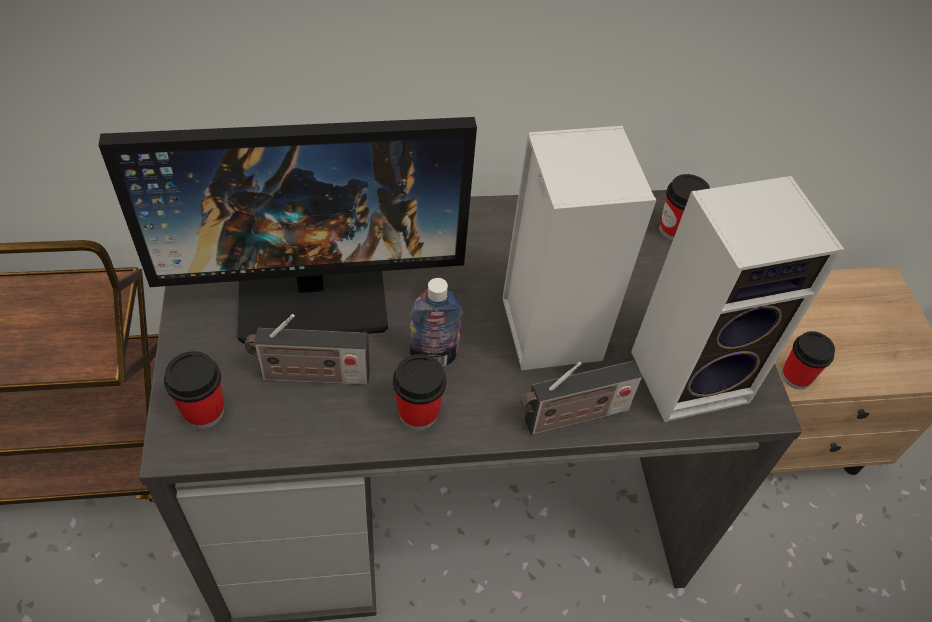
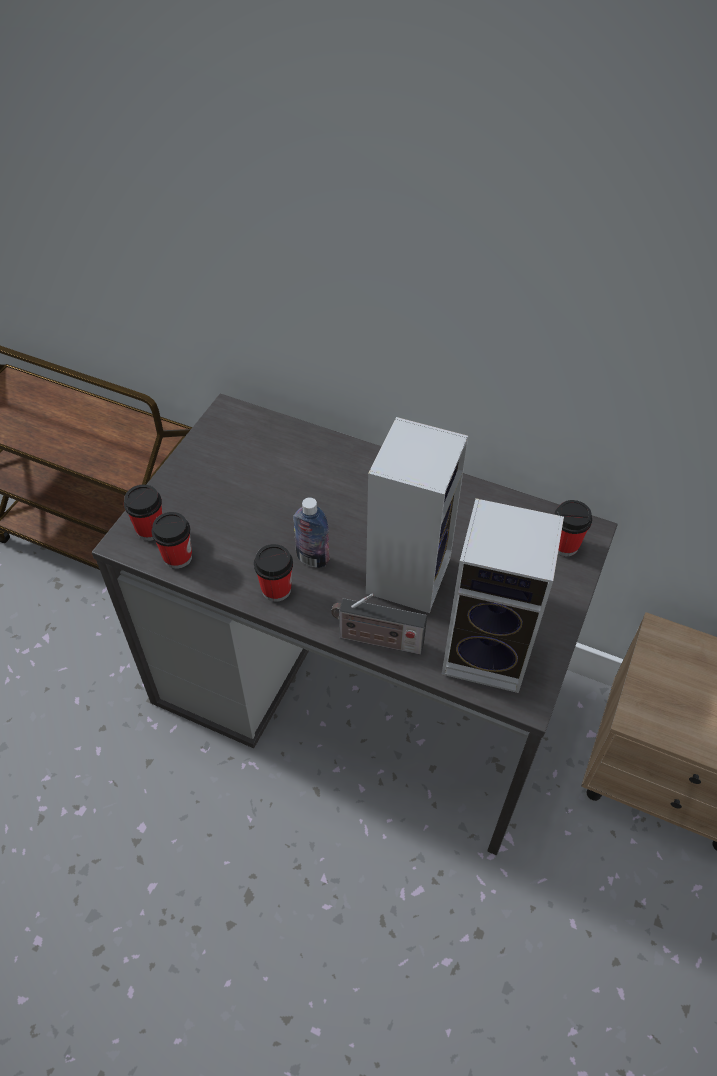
camera: 35 degrees right, 0 degrees up
monitor [98,117,477,344] -> none
radio [245,314,370,385] -> none
cup [781,331,835,389] -> cup moved to [152,512,192,569]

